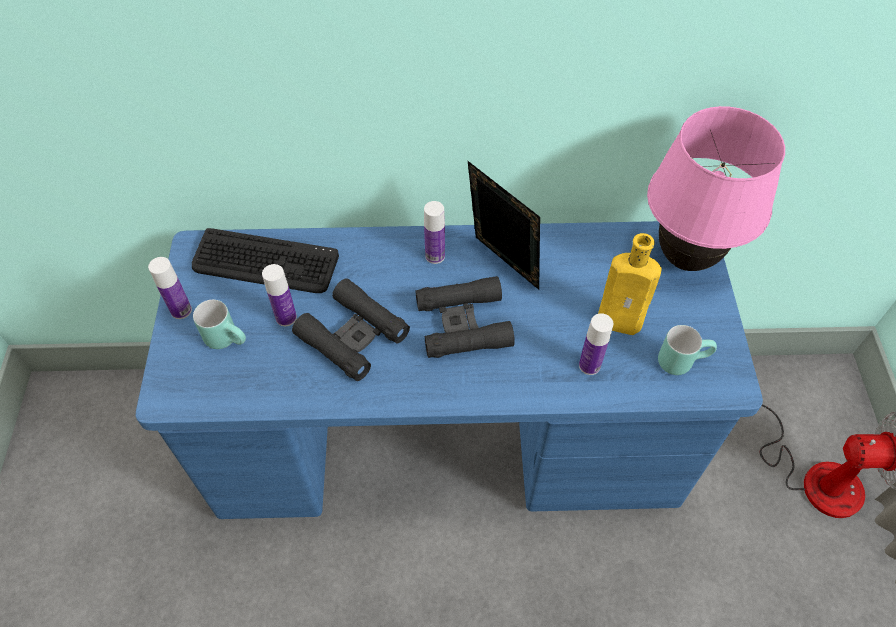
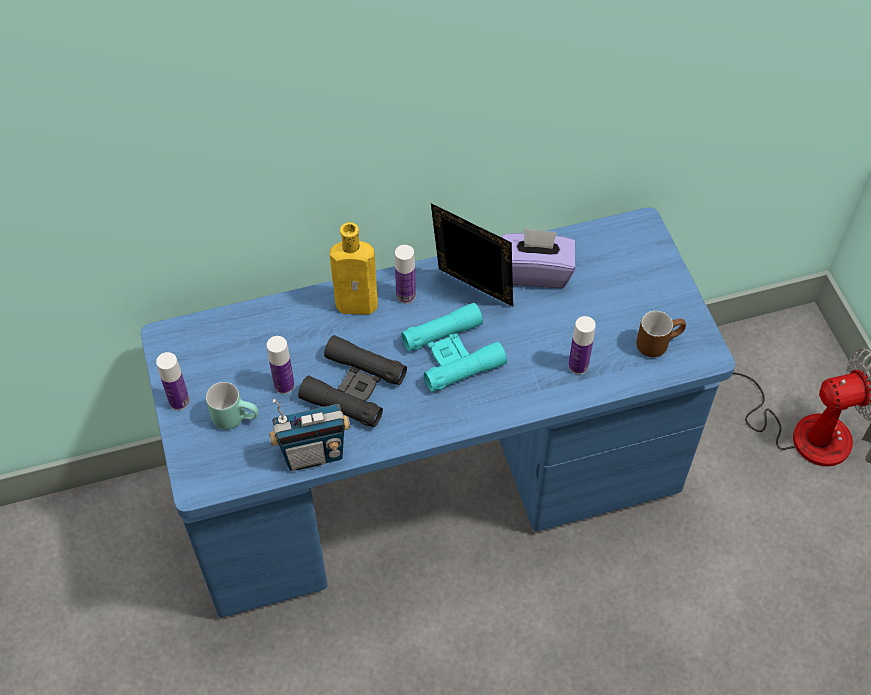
camera: 15 degrees left, 0 degrees up
keyboard [192,228,339,293] -> none
black binoculars [416,276,515,358] -> turquoise binoculars [401,302,507,392]
yellow bottle [598,233,662,335] -> yellow bottle moved to [330,222,378,314]
pink table lamp [647,106,785,271] -> none
turquoise mug [658,325,717,375] -> brown mug [636,311,686,357]
none -> radio [269,399,351,471]
none -> purple tissue box [502,228,575,288]

